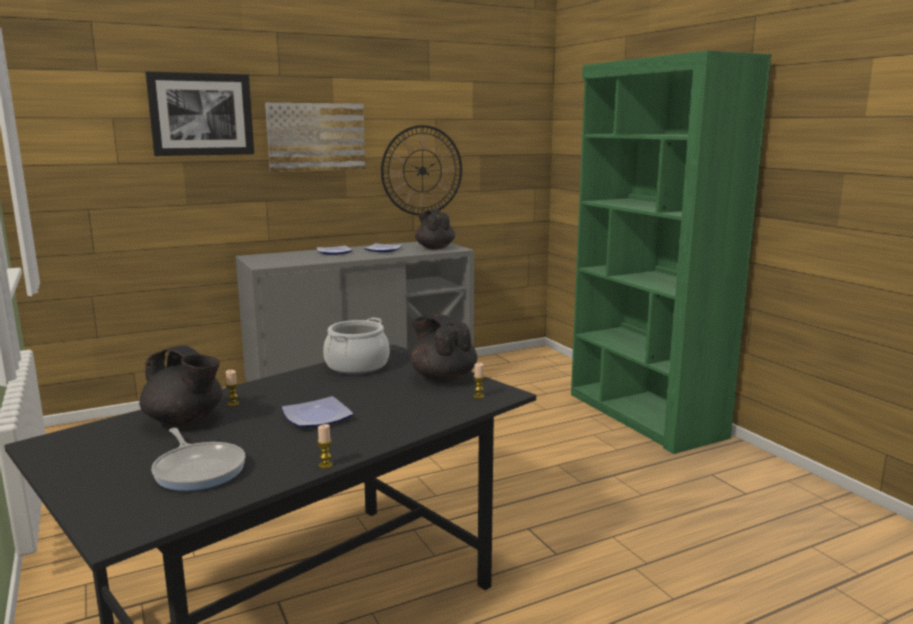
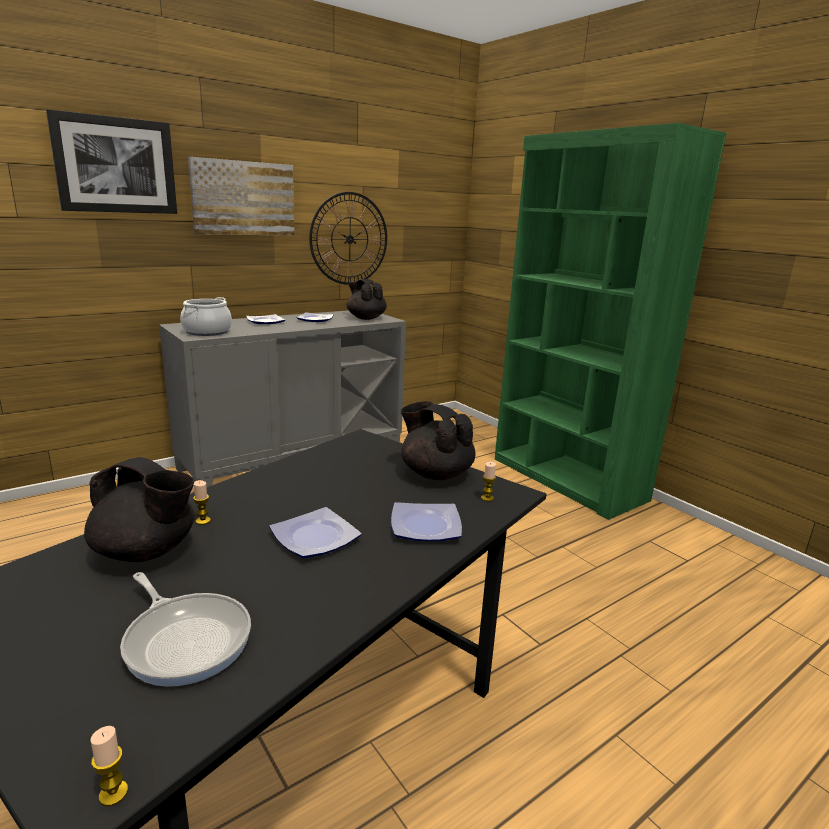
camera: 10 degrees left, 5 degrees up
candle [317,424,333,469] -> candle moved to [91,726,128,807]
cooking pot [323,318,389,375] -> cooking pot moved to [180,297,232,336]
none -> plate [391,502,462,541]

